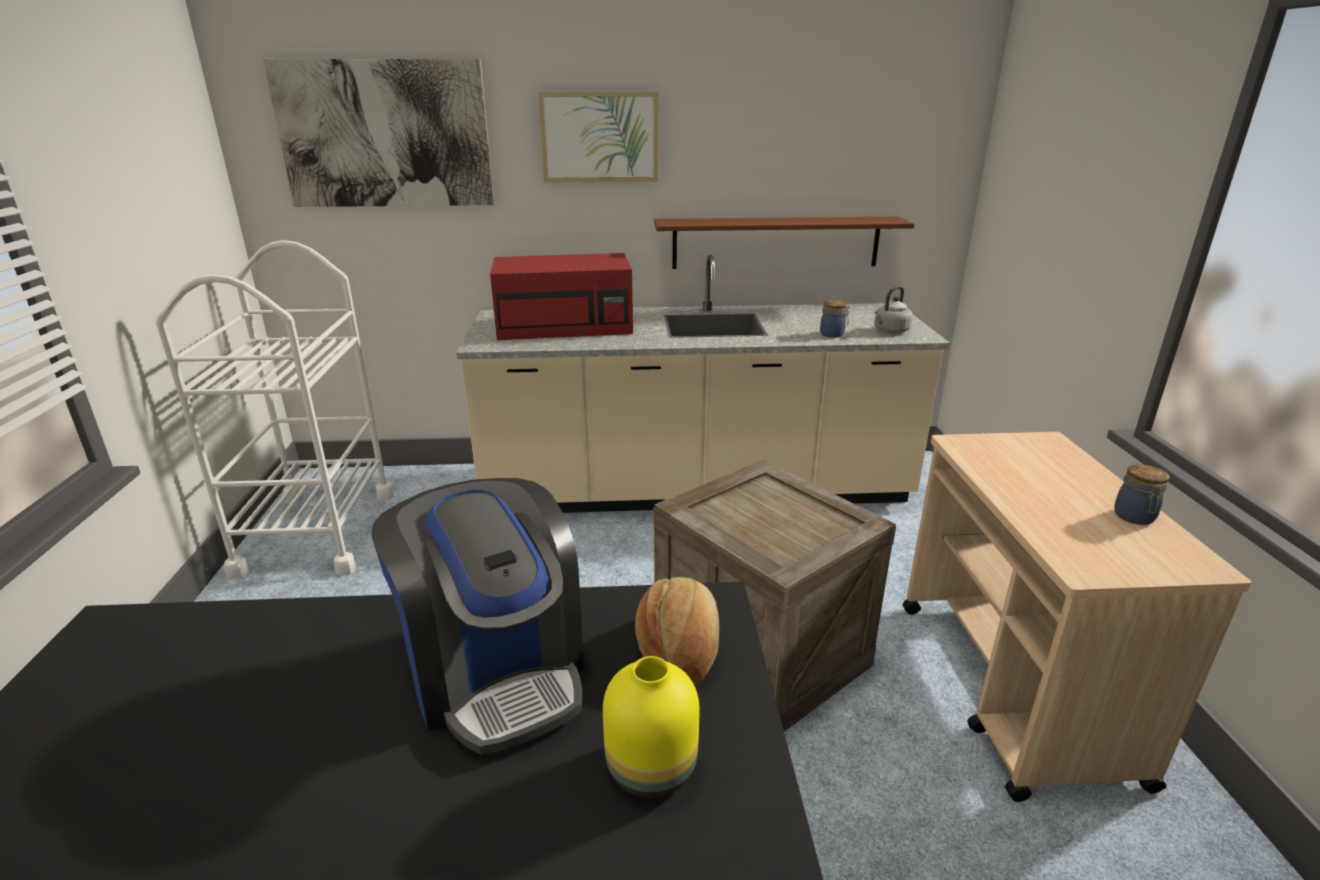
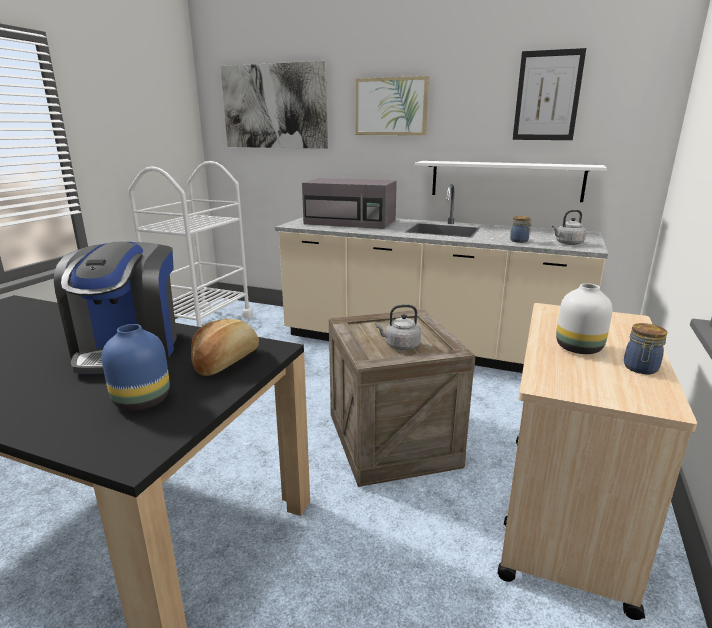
camera: 25 degrees right, 5 degrees down
red microwave [490,253,633,340] -> grey microwave [302,178,397,229]
yellow vase [603,656,700,798] -> blue vase [102,324,170,411]
brown shelf [654,217,914,269] -> white shelf [415,161,607,202]
none -> grey kettle [375,304,421,350]
none -> picture [513,48,586,140]
none -> white vase [556,283,613,354]

